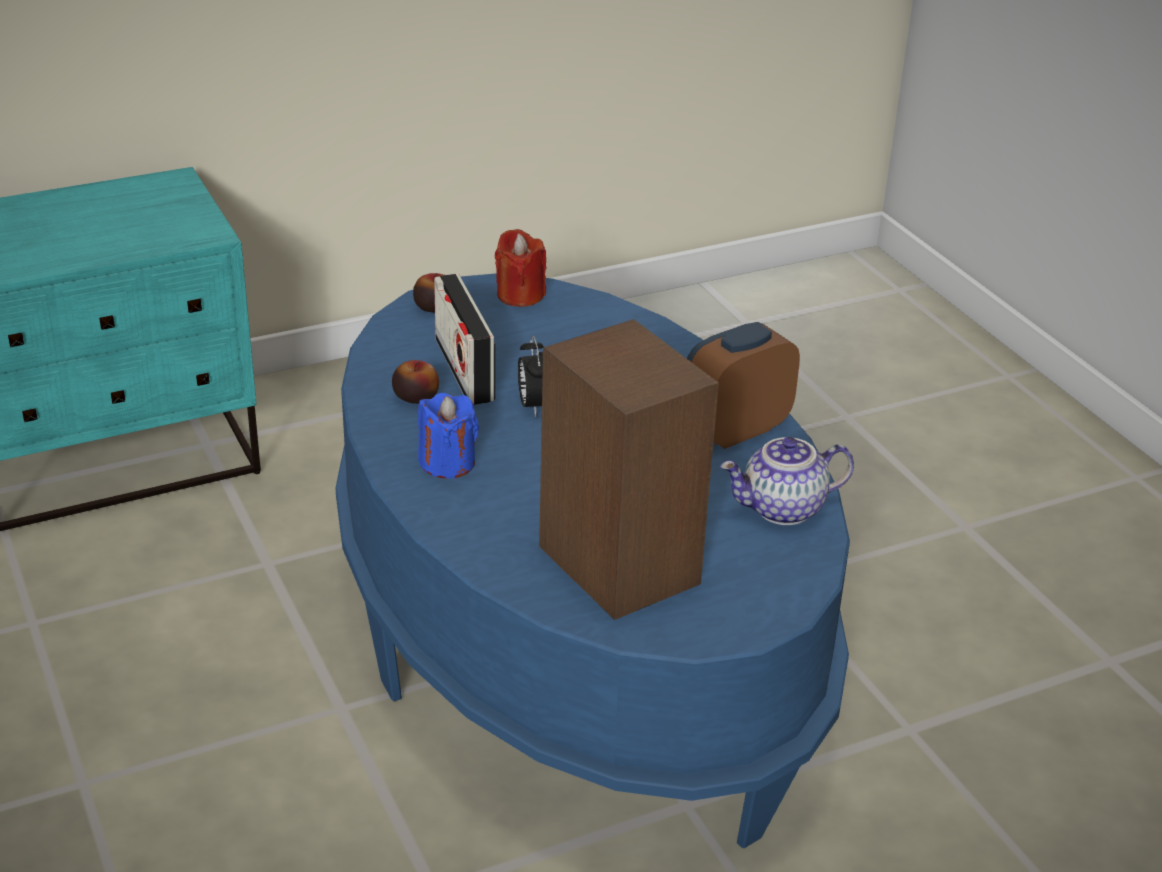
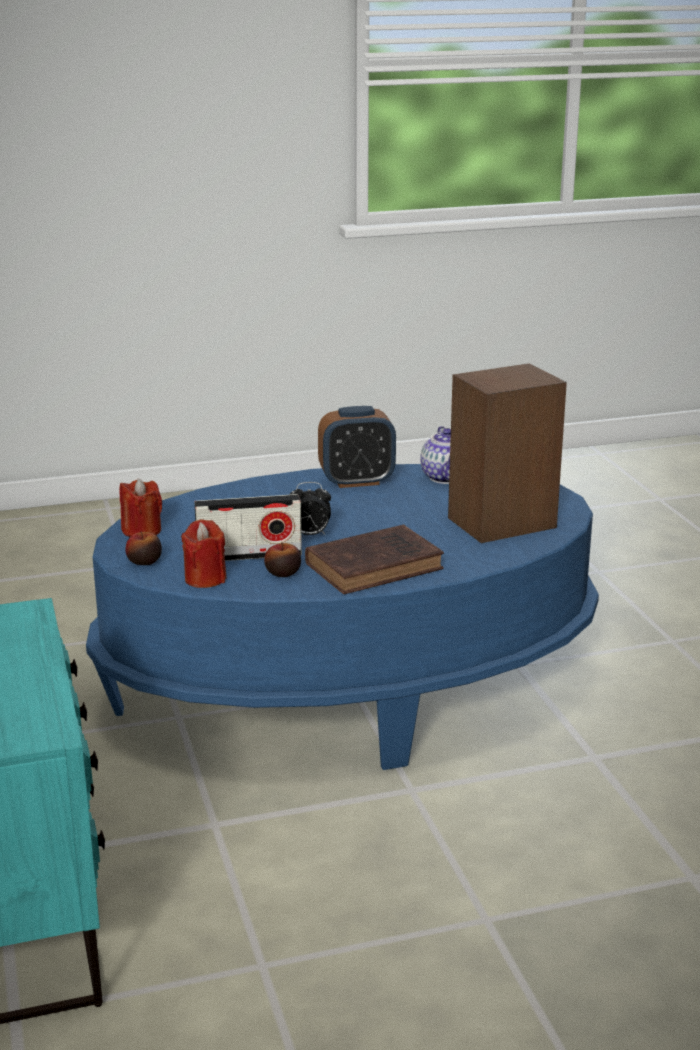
camera: 80 degrees left, 10 degrees down
blue candle [418,393,479,479] -> brown book [305,525,444,594]
alarm clock [687,322,800,449] -> alarm clock turned 75 degrees counterclockwise [318,406,396,488]
none -> red candle [181,519,226,588]

